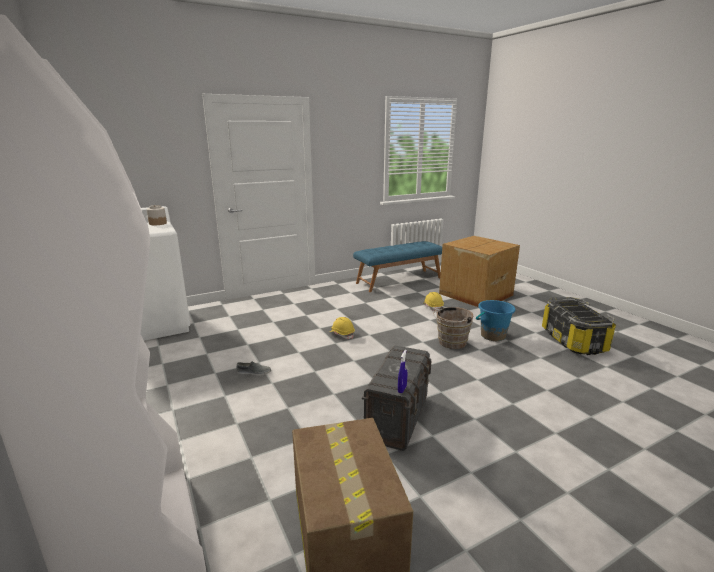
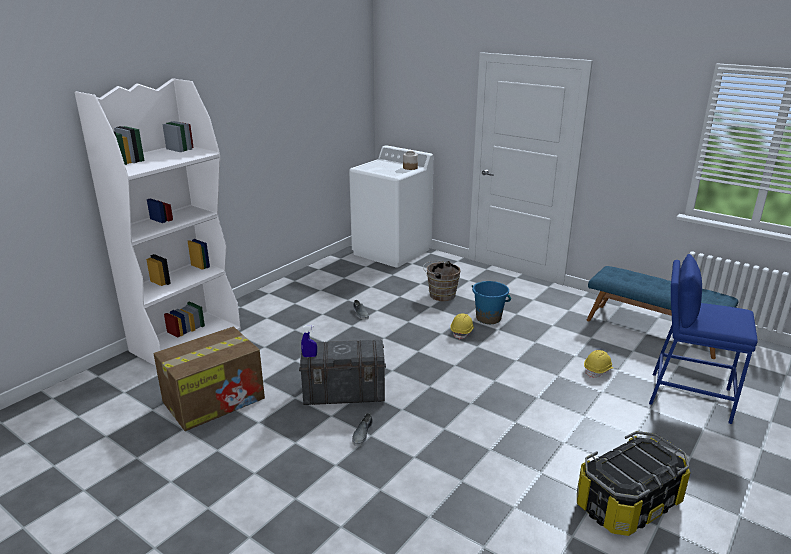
camera: 65 degrees right, 5 degrees up
brown bucket [433,307,473,349] -> brown bucket moved to [423,261,461,301]
cardboard box [439,236,520,307] -> blue stool [649,254,758,424]
blue bucket [476,300,515,341] -> blue bucket moved to [472,281,511,324]
none -> grey shoe [352,413,373,446]

